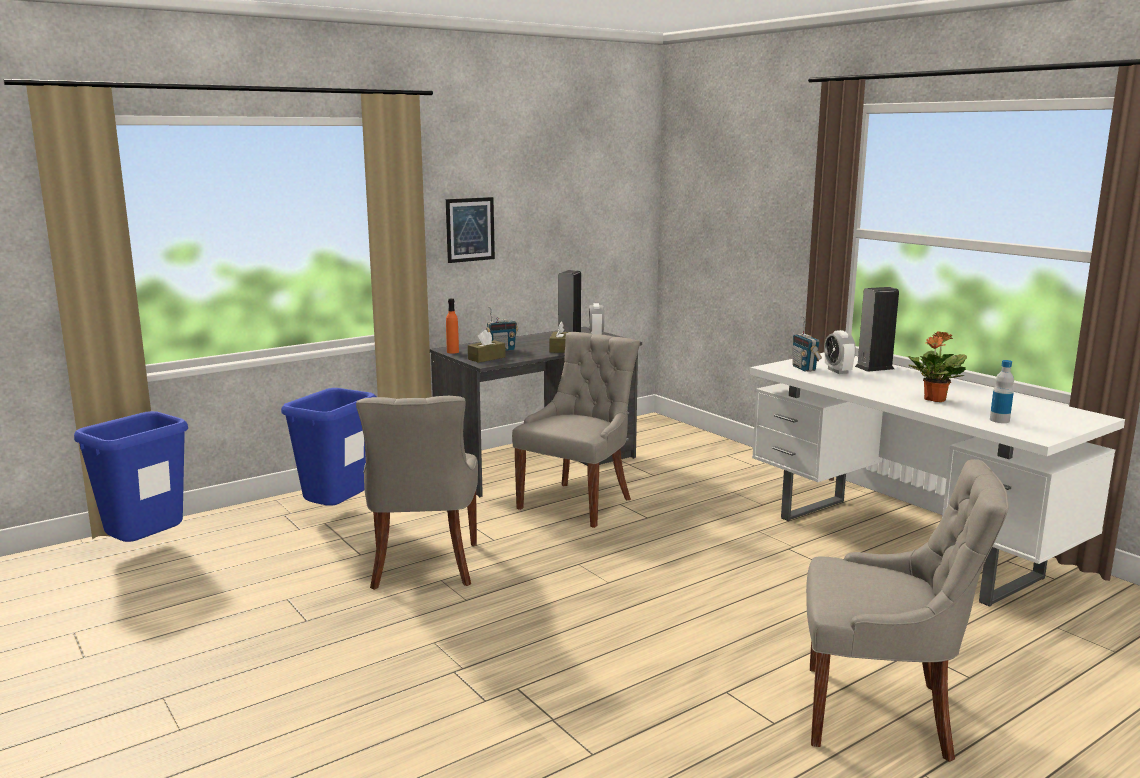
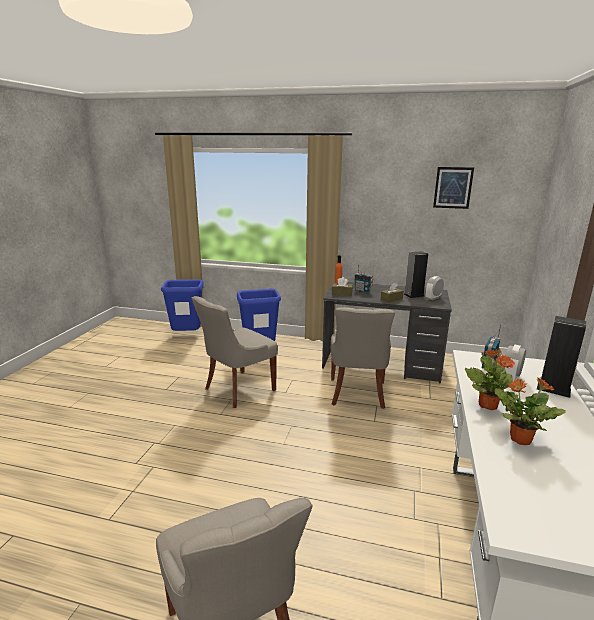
camera: 50 degrees right, 5 degrees up
picture [446,197,495,263] -> picture moved to [433,167,474,209]
grey chair [512,332,640,528] -> grey chair turned 105 degrees clockwise [331,307,395,409]
bottle [990,360,1014,423] -> none
none -> potted plant [465,350,515,410]

